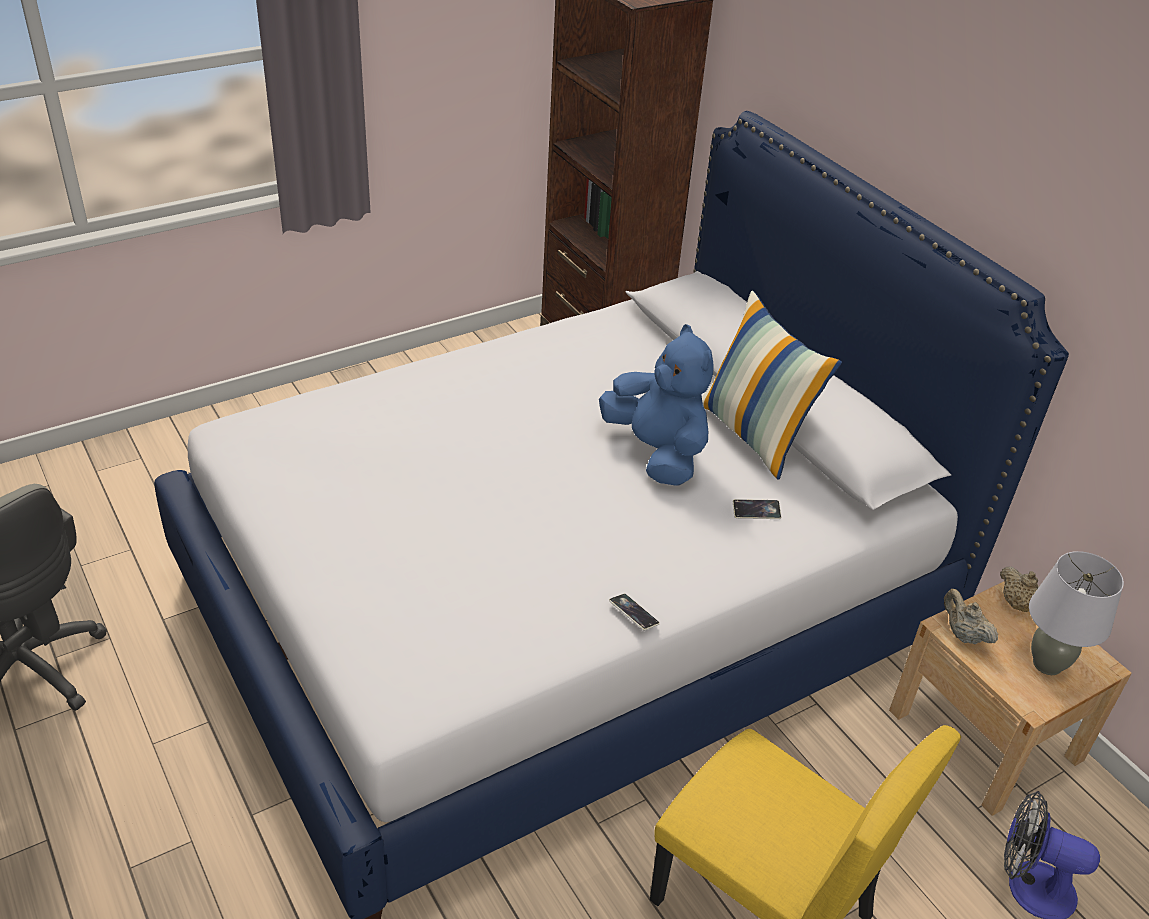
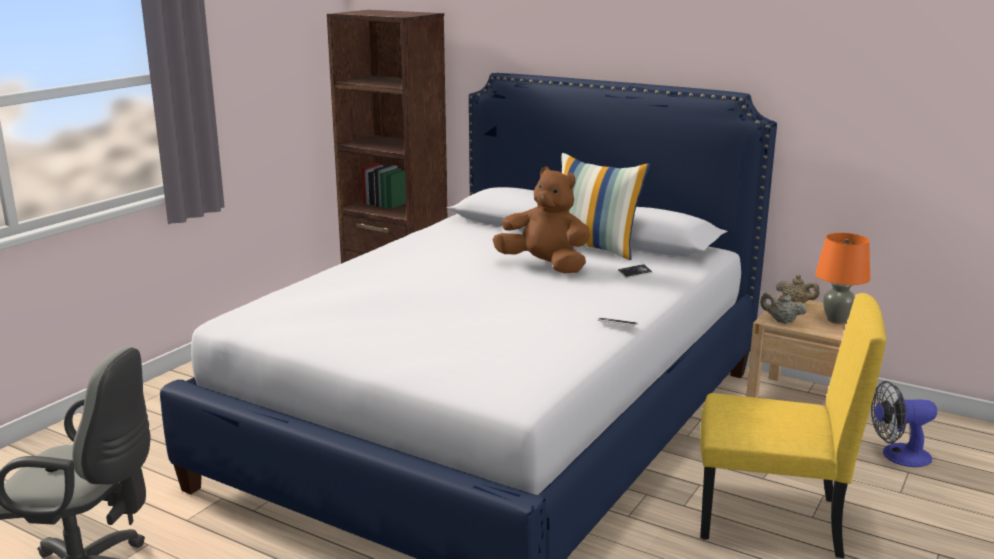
camera: 25 degrees left, 20 degrees down
blue plush toy [599,324,714,486] -> brown plush toy [493,167,590,274]
grey table lamp [1029,551,1124,675] -> orange table lamp [815,233,870,324]

